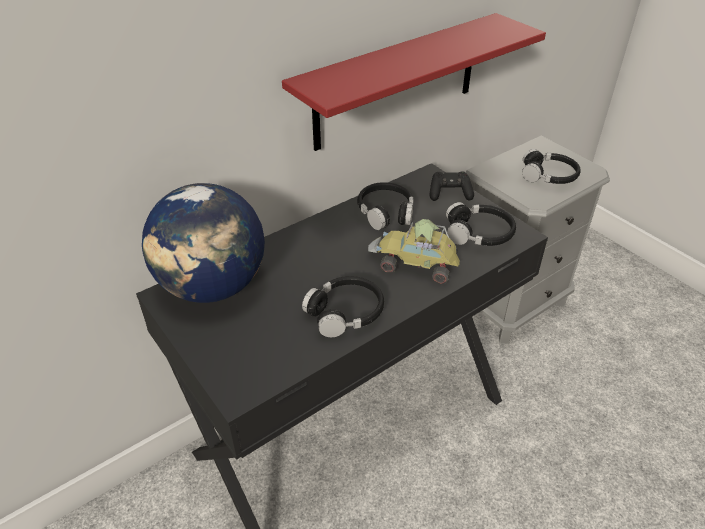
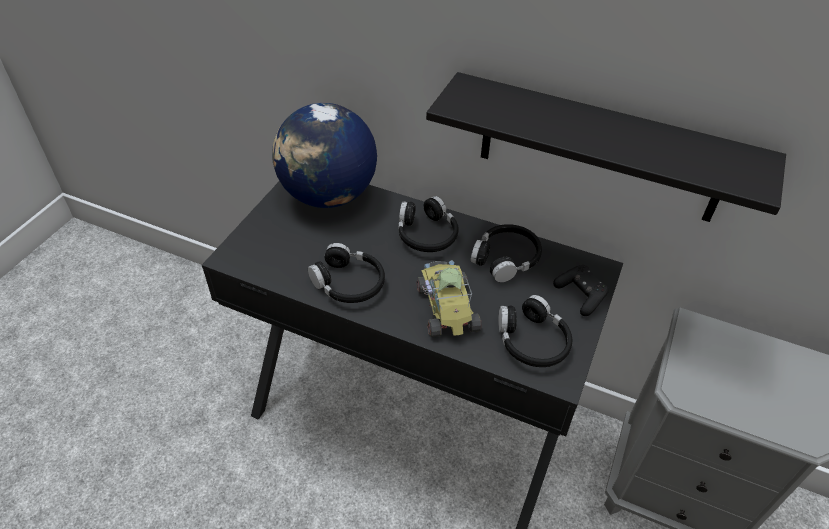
camera: 60 degrees right, 5 degrees up
red shelf [282,13,546,151] -> black shelf [426,72,786,222]
black headphones [522,149,581,184] -> black headphones moved to [398,196,459,252]

